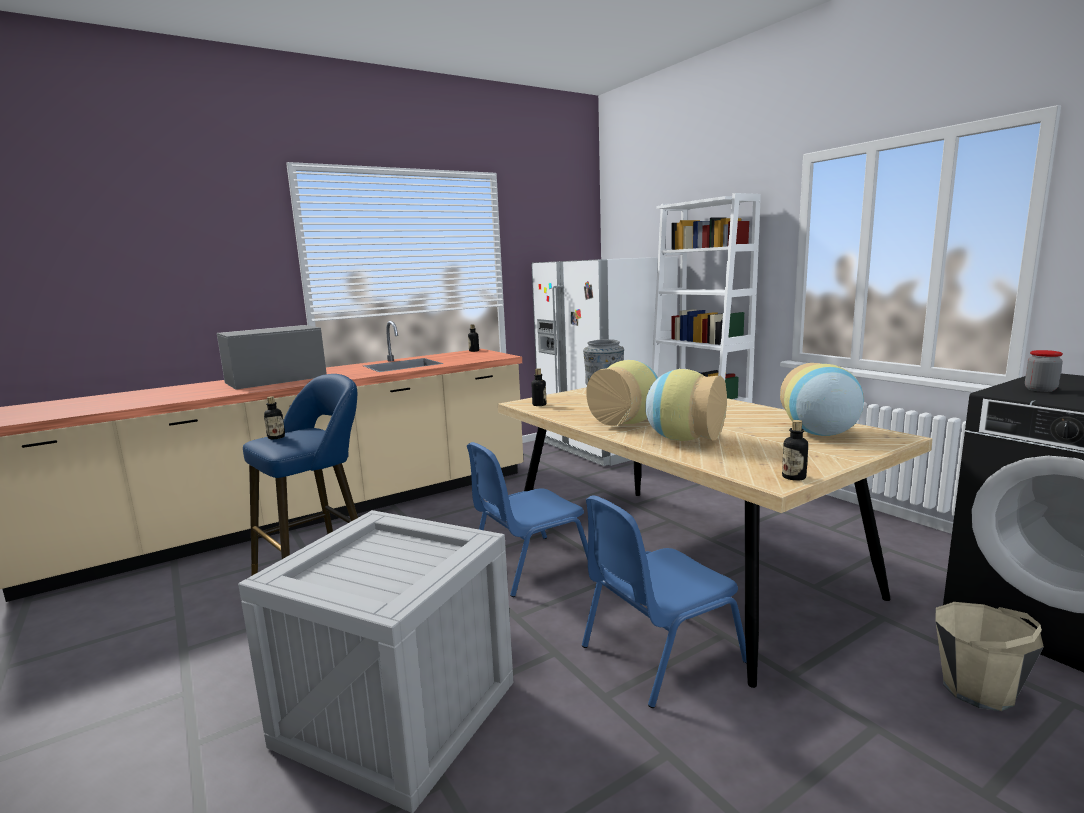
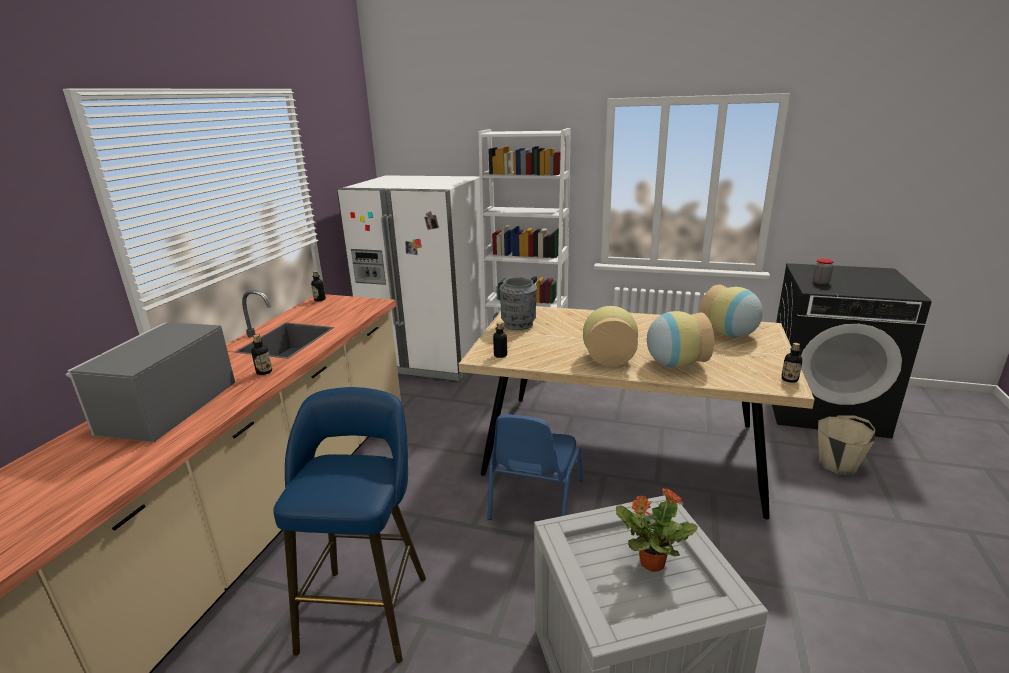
camera: 40 degrees left, 10 degrees up
bottle [264,396,285,439] -> bottle moved to [251,334,272,375]
blue chair [582,496,747,708] -> none
none -> potted plant [616,488,698,572]

